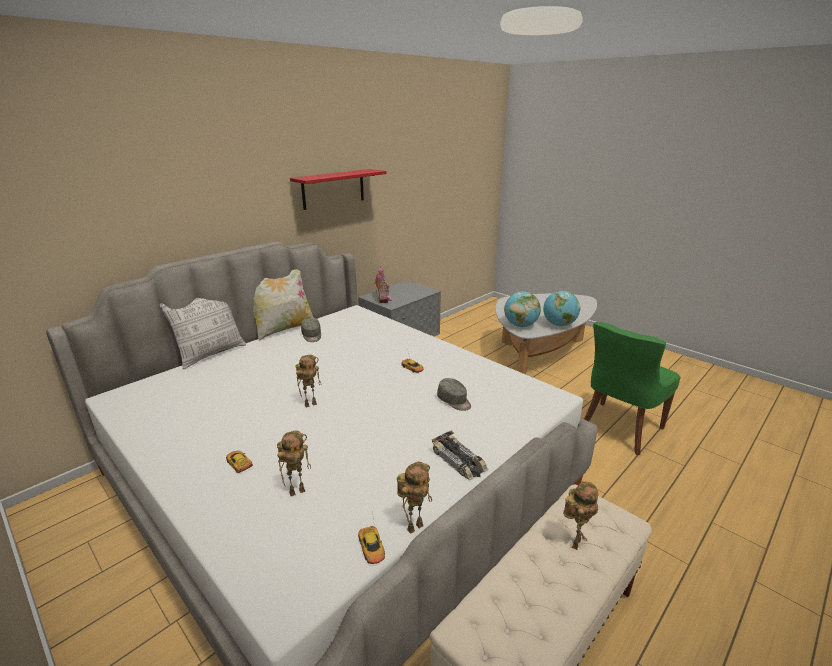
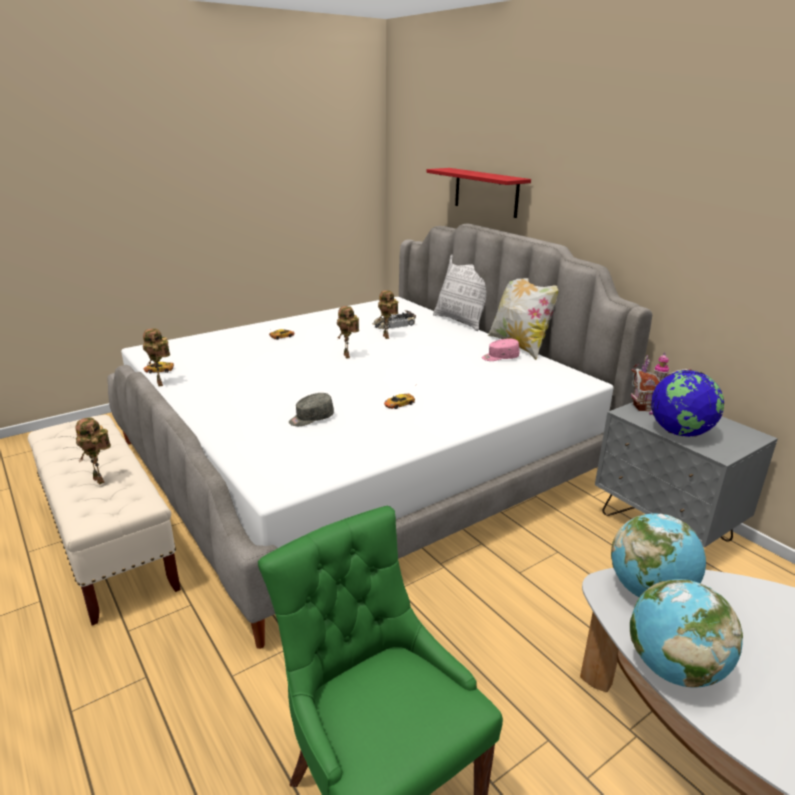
camera: 100 degrees right, 0 degrees up
toy robot [277,431,311,496] -> toy robot moved to [377,290,398,339]
red shelf [290,169,387,210] -> red shelf moved to [427,168,531,218]
grey cap [301,318,321,342] -> pink cap [482,339,520,361]
toy car [432,430,488,480] -> toy car moved to [373,310,416,330]
none -> globe [651,370,724,437]

